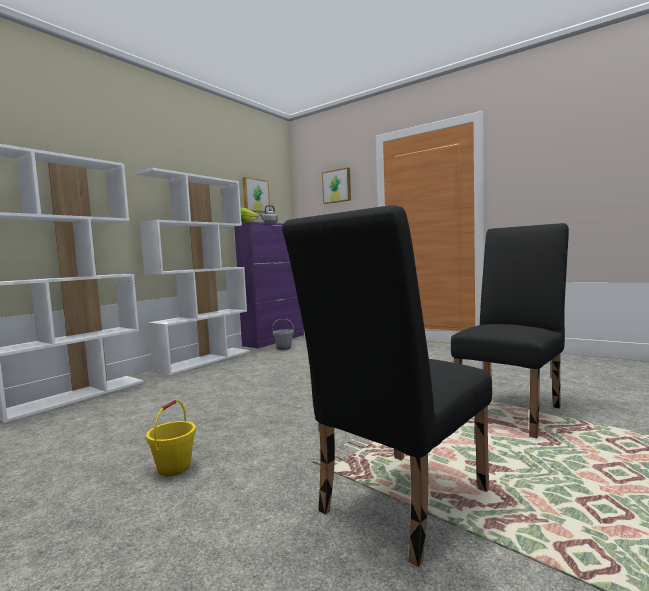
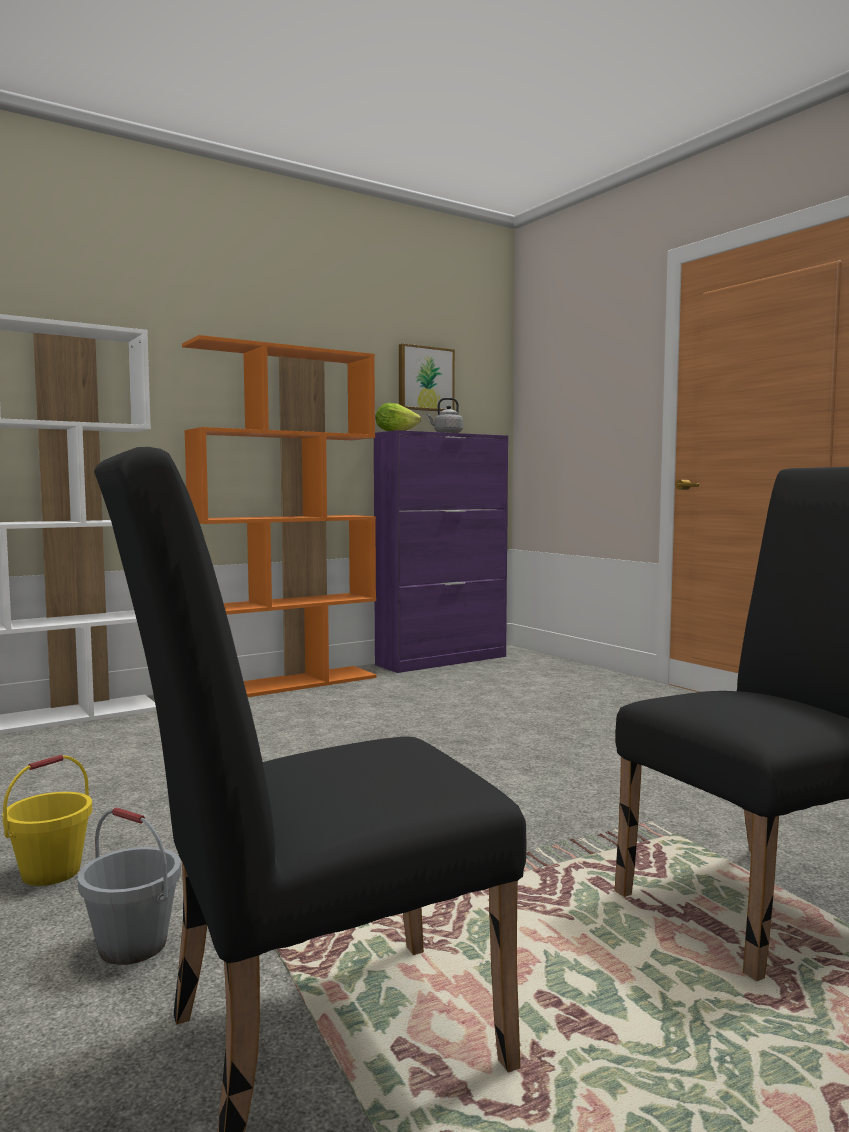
camera: 20 degrees right, 0 degrees up
white bookcase [135,168,250,375] -> orange bookcase [182,335,377,697]
grey bucket [272,319,294,350] -> grey bucket moved to [78,807,181,965]
picture [322,167,351,204] -> none

